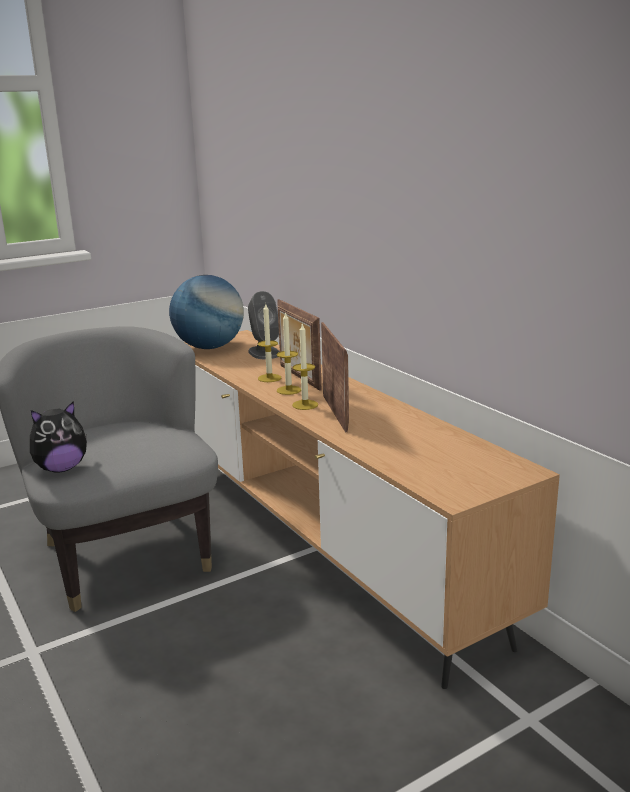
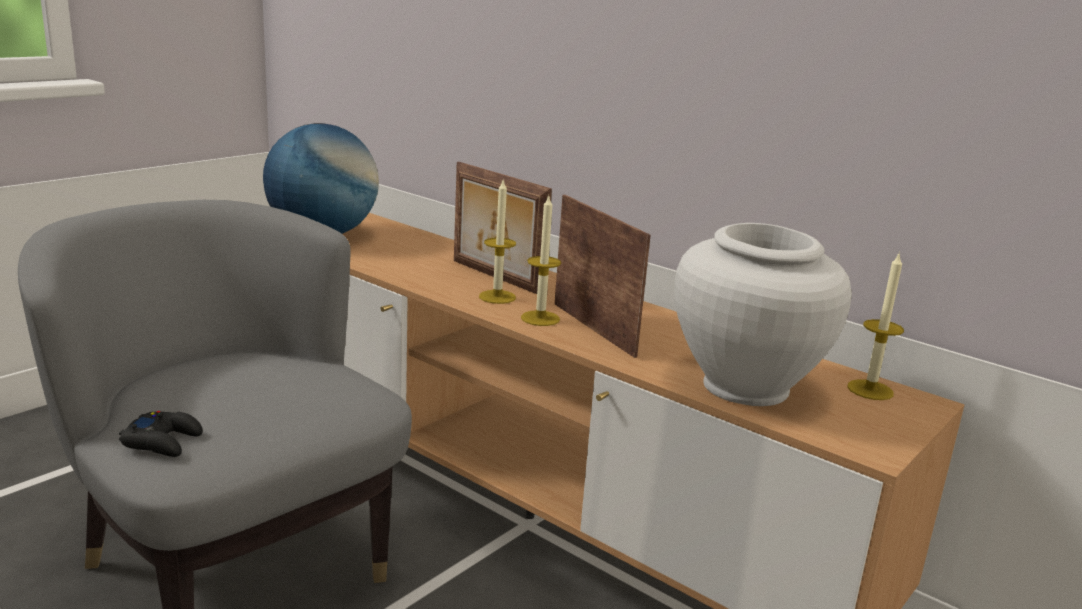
camera: 20 degrees left, 0 degrees up
plush toy [30,401,87,473] -> black game controller [119,411,203,457]
grey speaker [248,291,280,359] -> none
candle [258,304,281,382] -> candle moved to [847,252,904,400]
none -> white vase [674,223,852,406]

